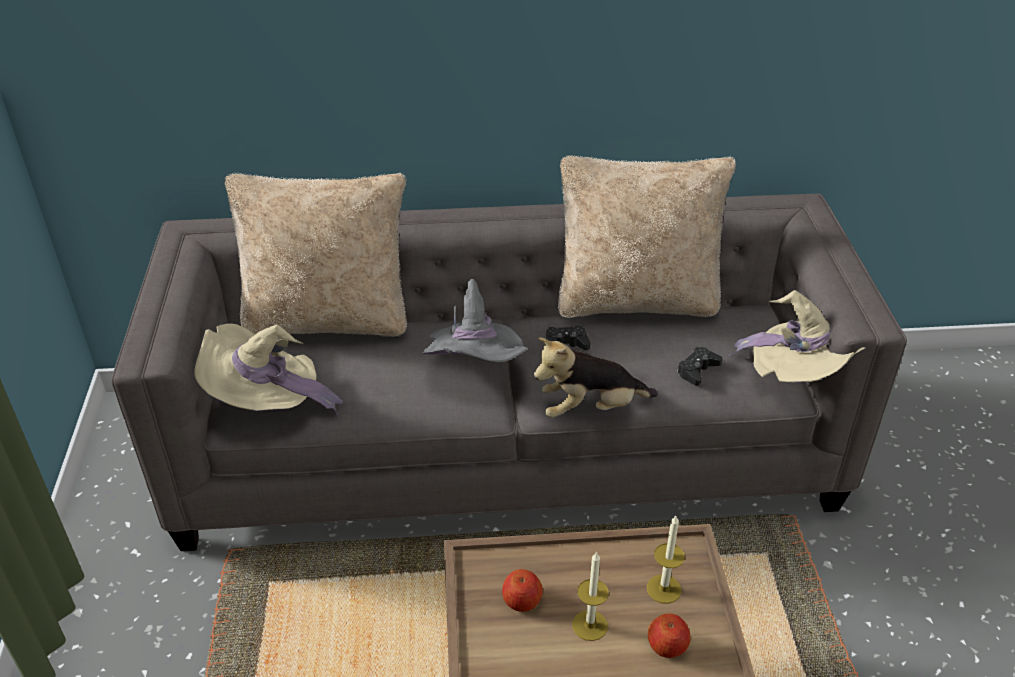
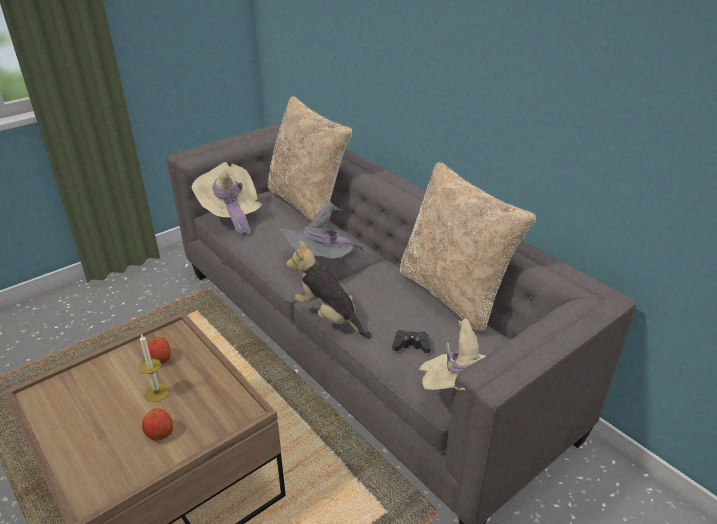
camera: 55 degrees right, 5 degrees down
black game controller [546,326,590,350] -> none
candle [647,516,685,604] -> none

